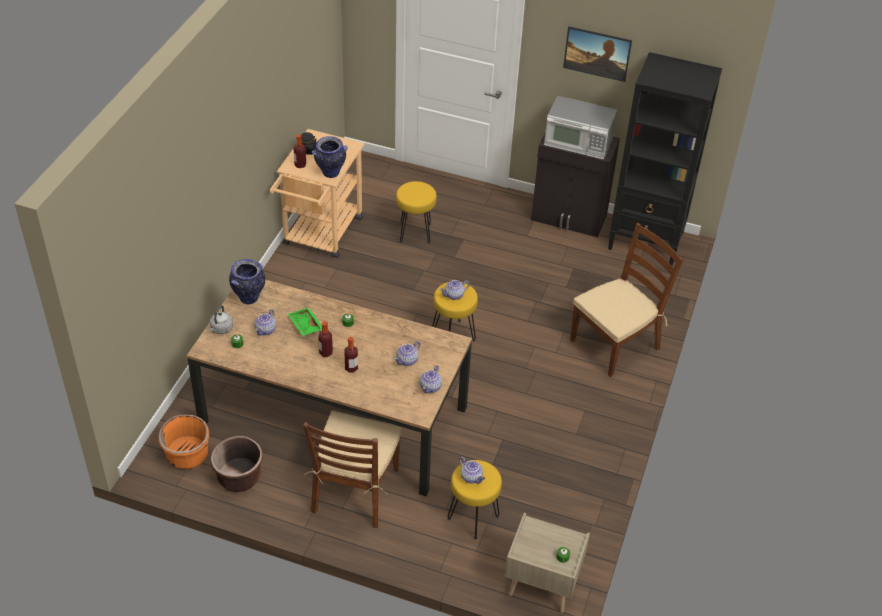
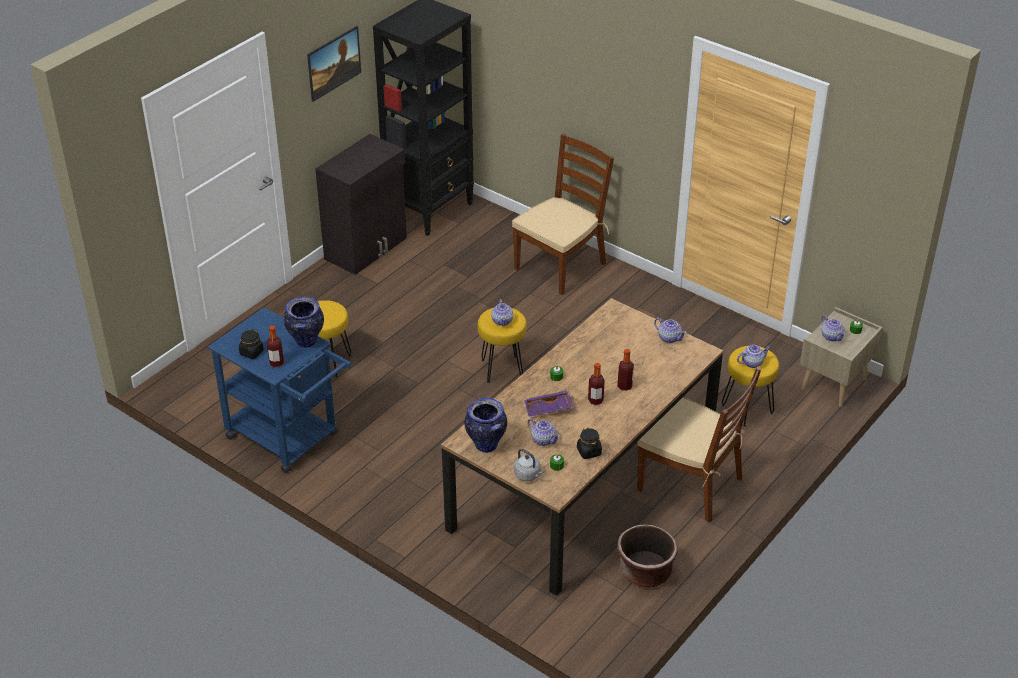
camera: 70 degrees left, 5 degrees down
orange planter [158,414,209,469] -> none
beige cart [270,129,365,258] -> blue cart [208,307,351,473]
green tray [288,307,322,336] -> purple tray [524,390,573,417]
teapot [394,341,421,366] -> teapot moved to [821,315,846,341]
microwave [544,96,617,159] -> none
brown chair [570,223,683,377] -> brown chair turned 60 degrees clockwise [512,134,614,295]
none -> black jar [577,428,602,459]

